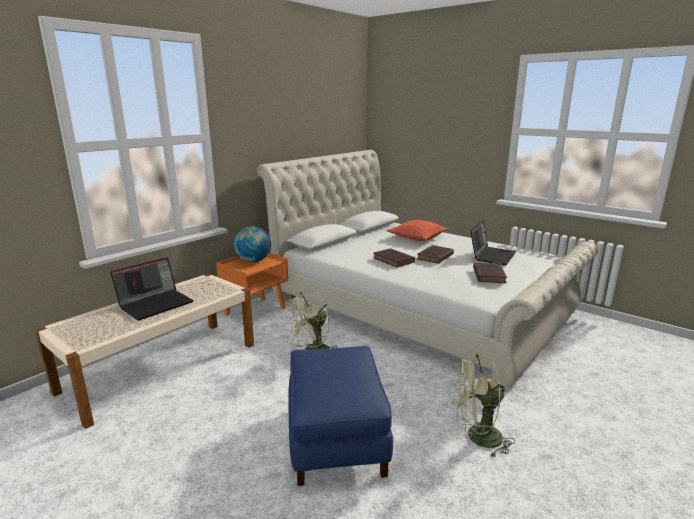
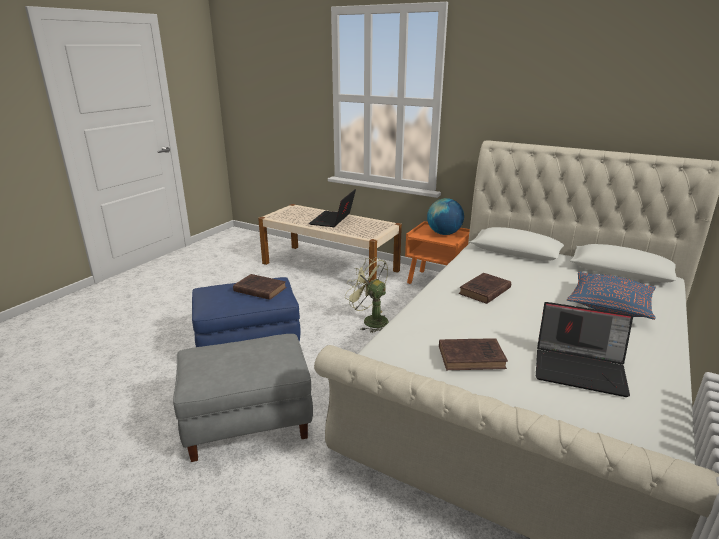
camera: 80 degrees right, 5 degrees up
laptop [110,257,194,320] -> laptop turned 75 degrees clockwise [309,189,356,227]
orange pillow [386,220,449,241] -> blue pillow [567,271,656,320]
brown book [417,245,454,264] -> brown book moved to [233,274,286,300]
green fan [451,352,515,458] -> grey ottoman [173,334,313,462]

